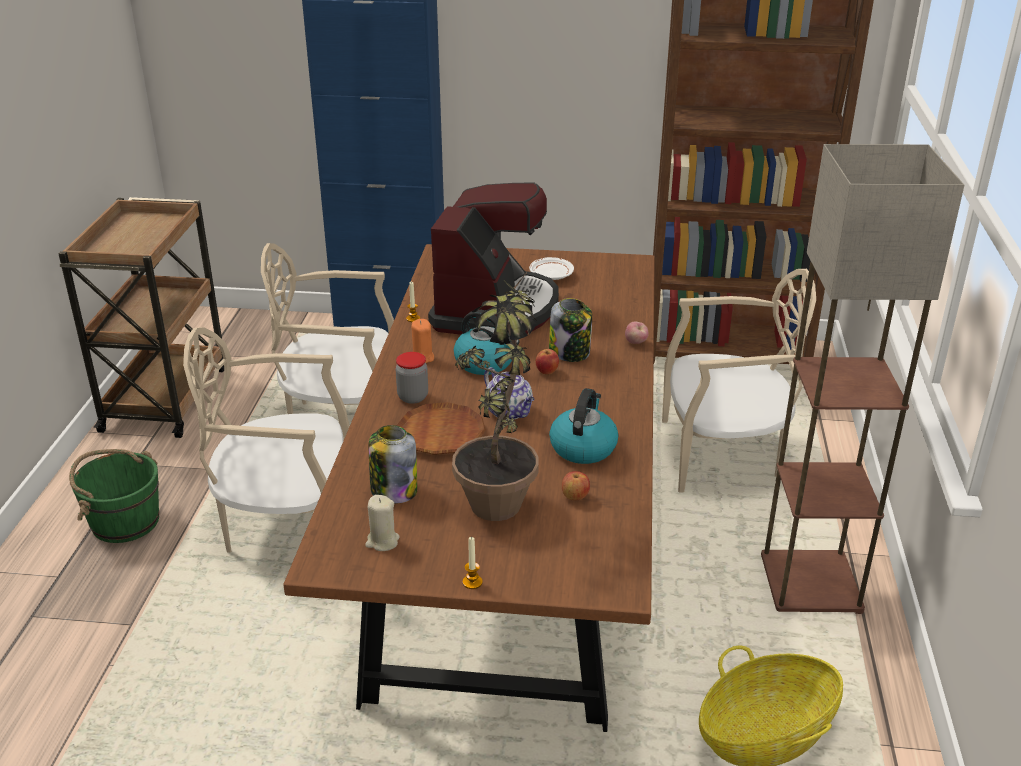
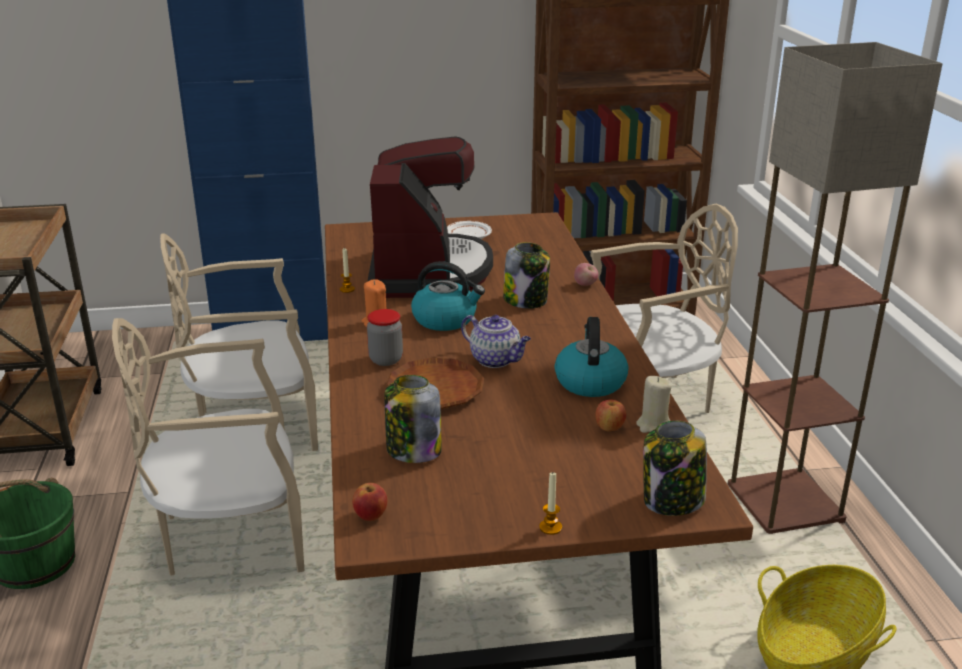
camera: 15 degrees left, 5 degrees down
beige candle [365,495,399,551] -> beige candle moved to [636,376,671,433]
potted plant [452,271,539,521] -> none
apple [535,349,559,375] -> apple moved to [352,483,387,521]
none -> jar [643,421,707,516]

